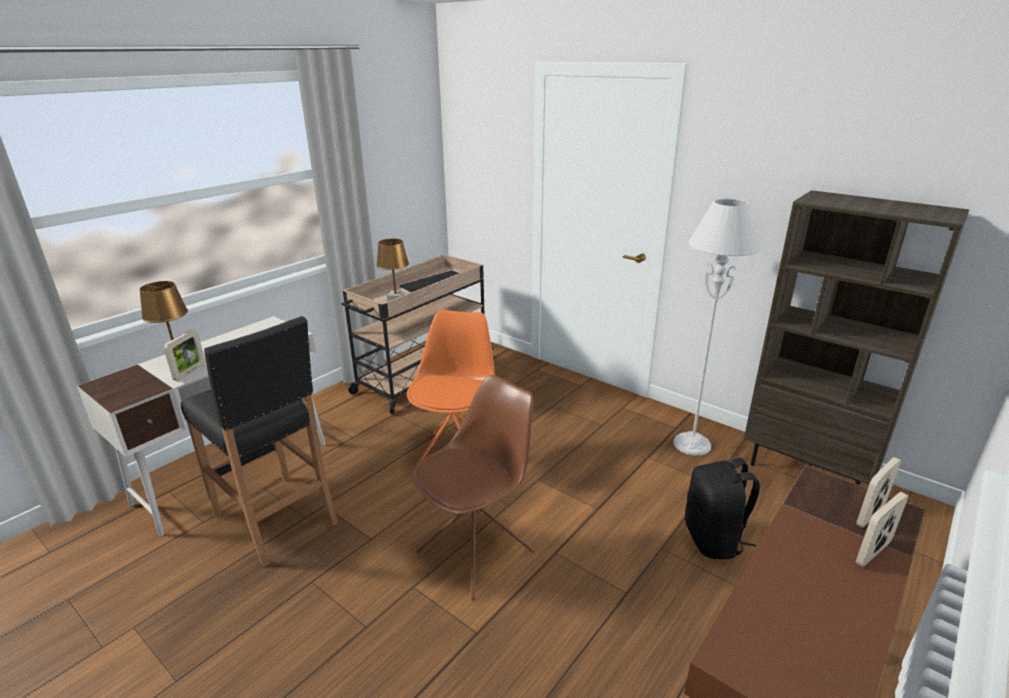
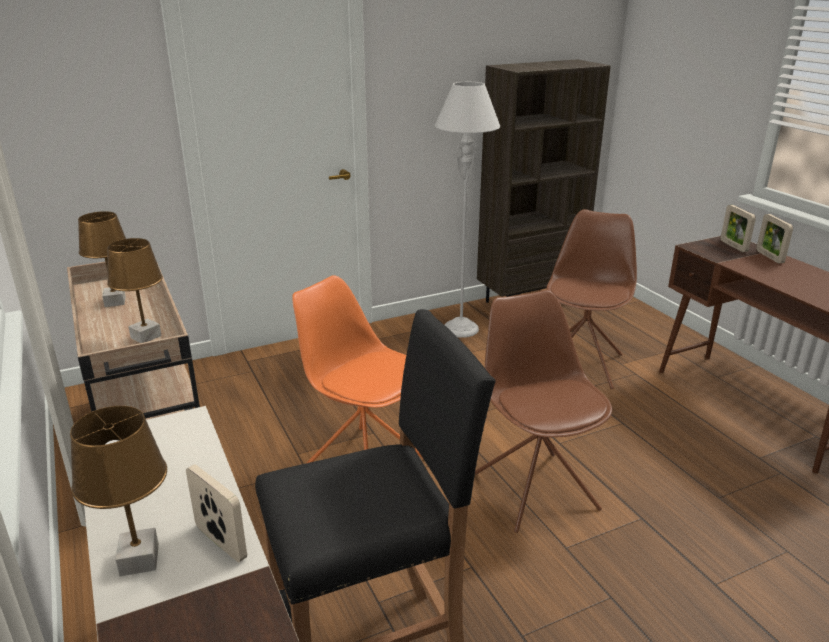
camera: 65 degrees left, 0 degrees up
keyboard [400,270,459,292] -> brown table lamp [78,211,126,307]
black backpack [685,458,760,559] -> brown chair [546,209,637,389]

